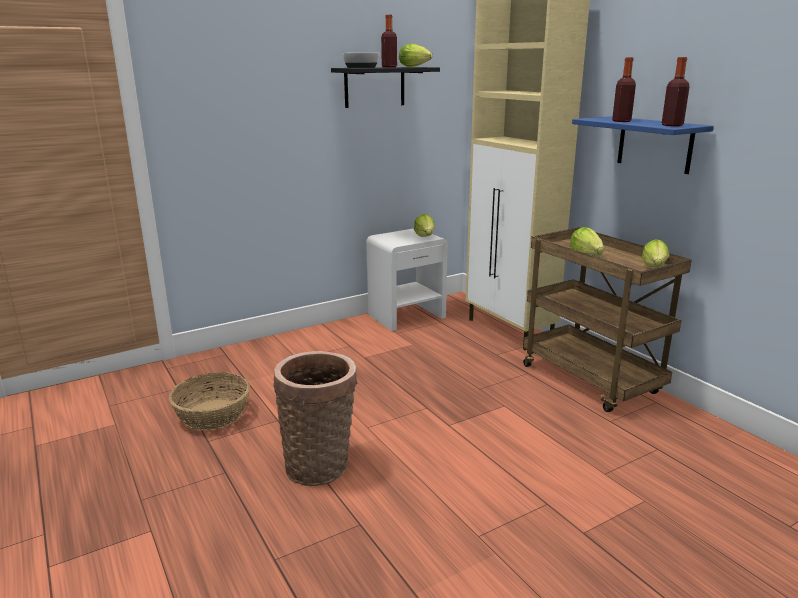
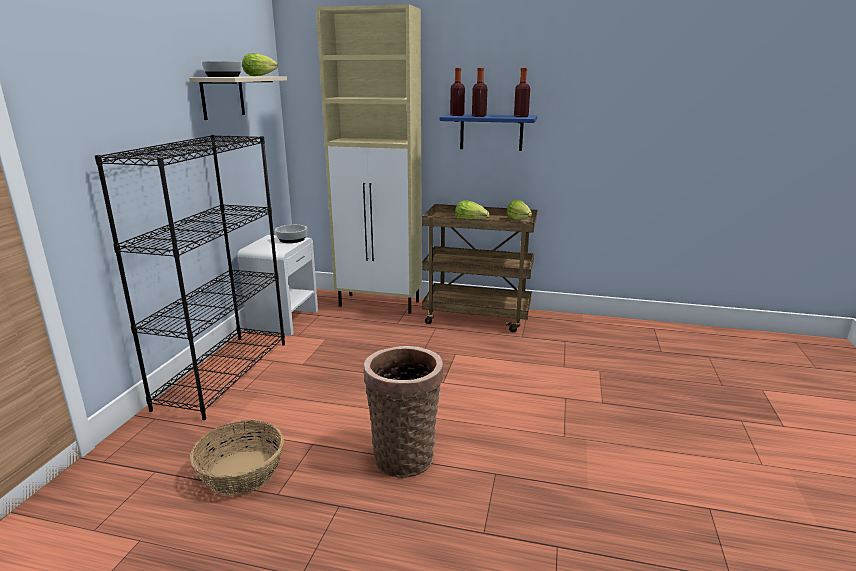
camera: 45 degrees left, 0 degrees up
black shelf [331,67,440,108] -> beige shelf [189,76,287,120]
bottle [381,14,397,67] -> bottle moved to [450,68,465,116]
lettuce [414,214,435,237] -> bowl [275,225,307,243]
none -> black bookcase [95,135,285,420]

